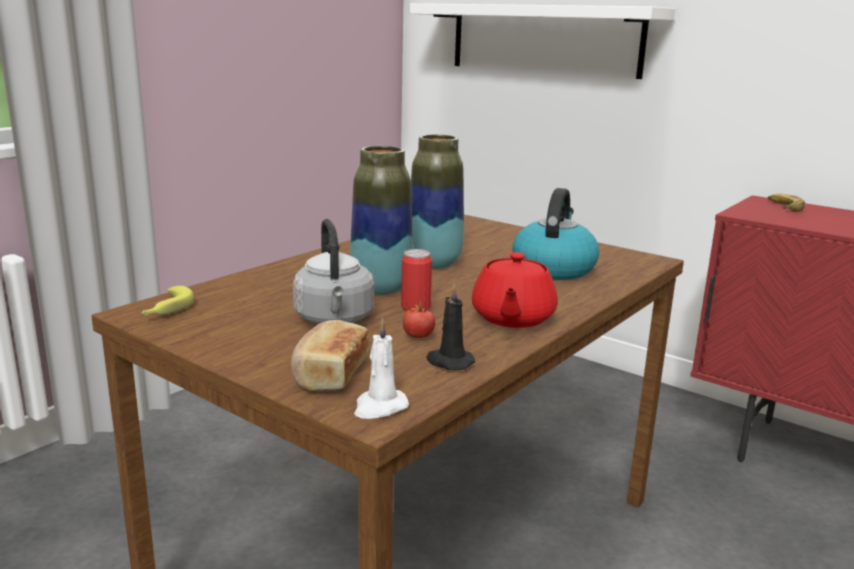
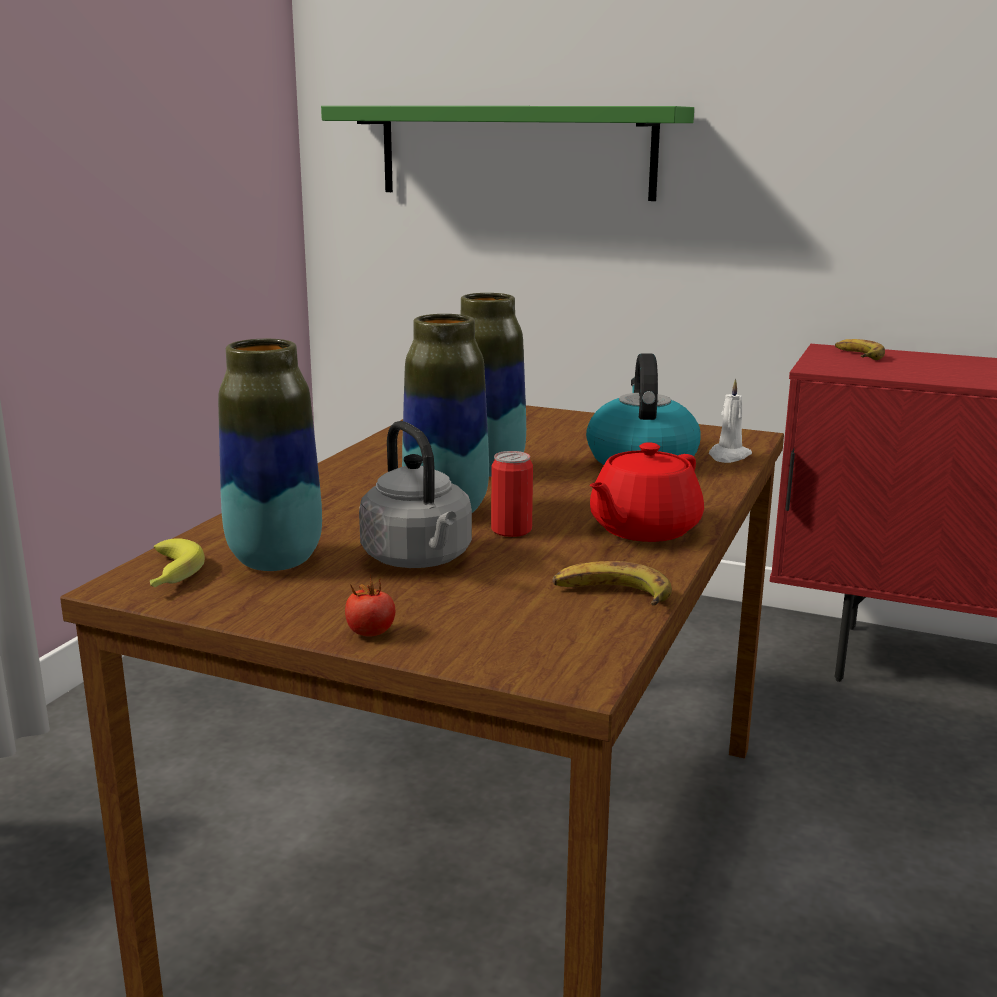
camera: 15 degrees left, 0 degrees up
bread [291,320,369,391] -> none
white candle [354,318,409,419] -> white candle moved to [709,378,752,463]
tomato [403,299,435,338] -> tomato moved to [345,575,395,637]
white shelf [410,3,675,79] -> green shelf [321,106,694,201]
black candle [426,283,475,370] -> banana [552,561,672,605]
red teapot [472,252,558,328] -> red teapot turned 45 degrees clockwise [590,442,704,542]
none -> vase [218,339,322,571]

